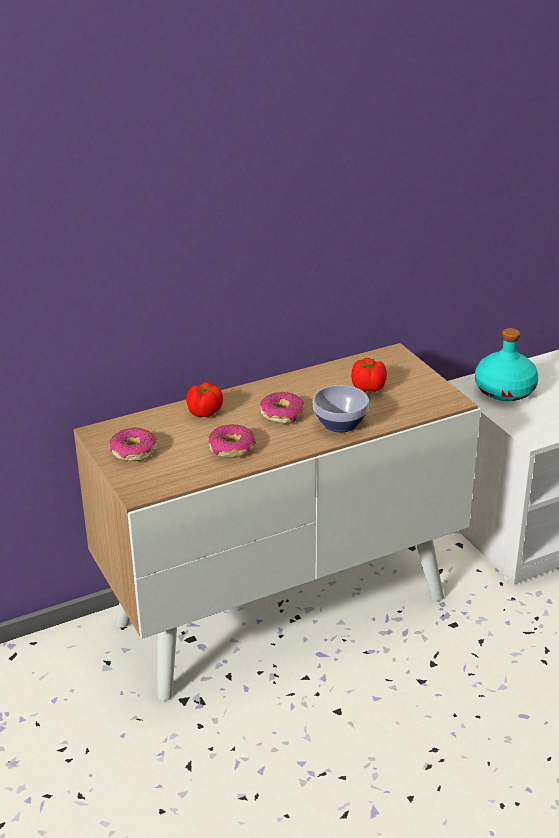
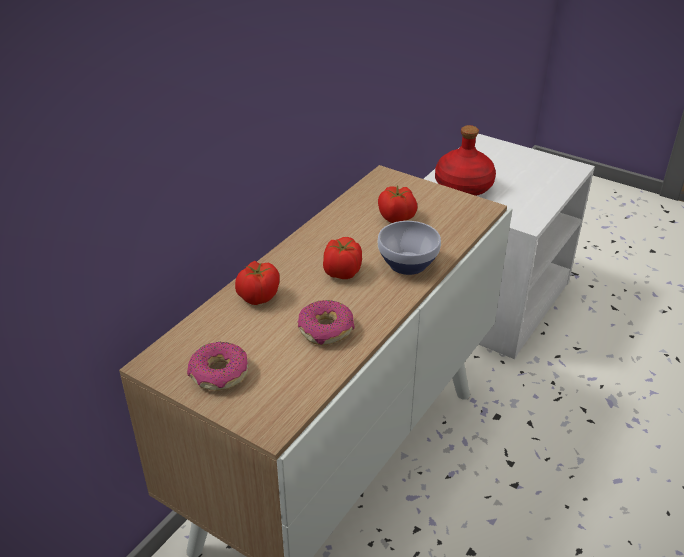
camera: 30 degrees left, 5 degrees up
donut [260,392,304,424] -> tomato [323,237,362,279]
turquoise bottle [475,328,539,401] -> red bottle [435,125,496,196]

